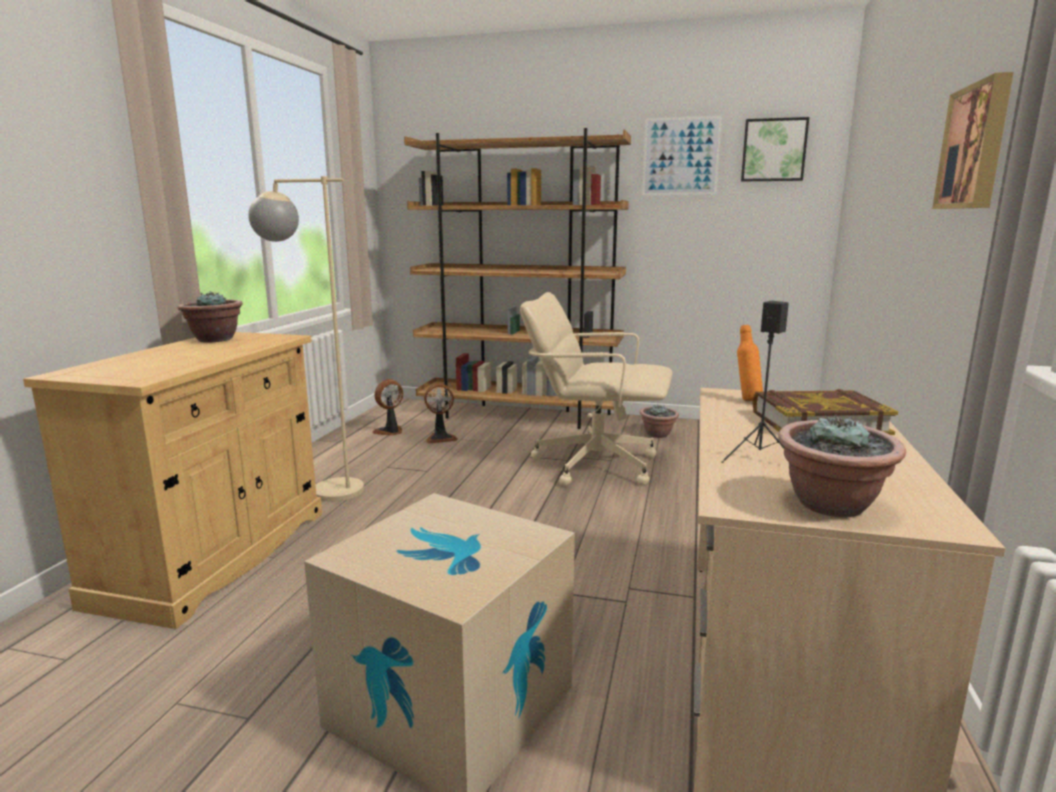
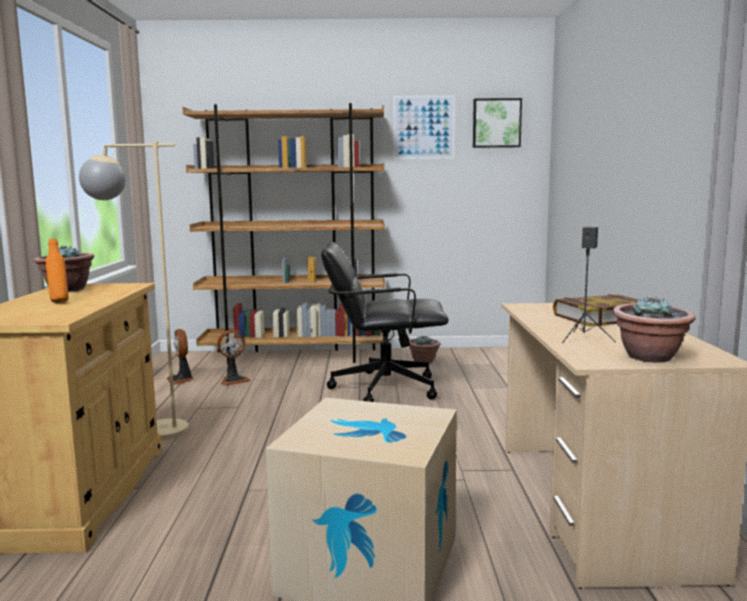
camera: 15 degrees left, 5 degrees down
fan [372,379,403,436] -> fan turned 60 degrees counterclockwise [167,329,194,385]
beige office chair [520,292,673,486] -> black office chair [321,241,449,402]
orange bottle [737,325,763,401] -> orange bottle moved to [46,239,69,303]
picture [932,72,1014,209] -> none

